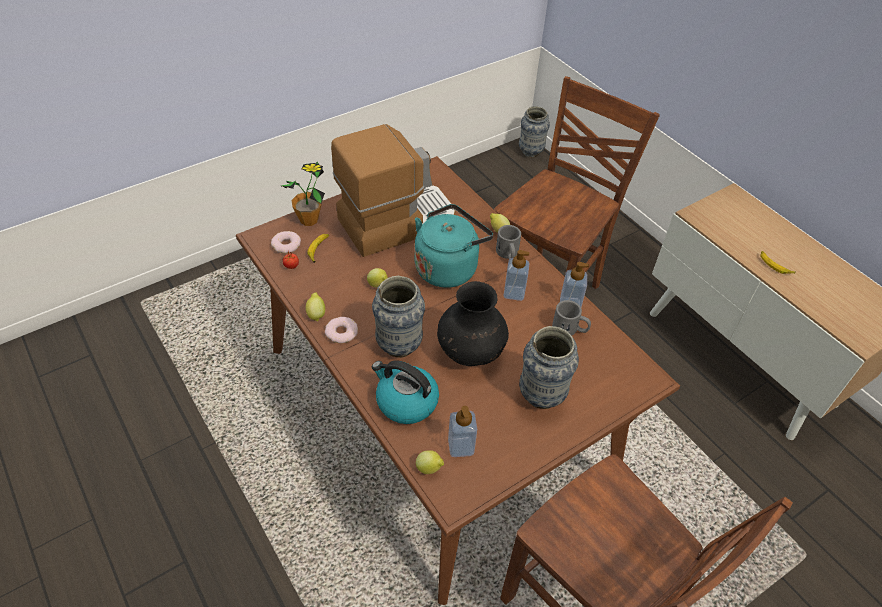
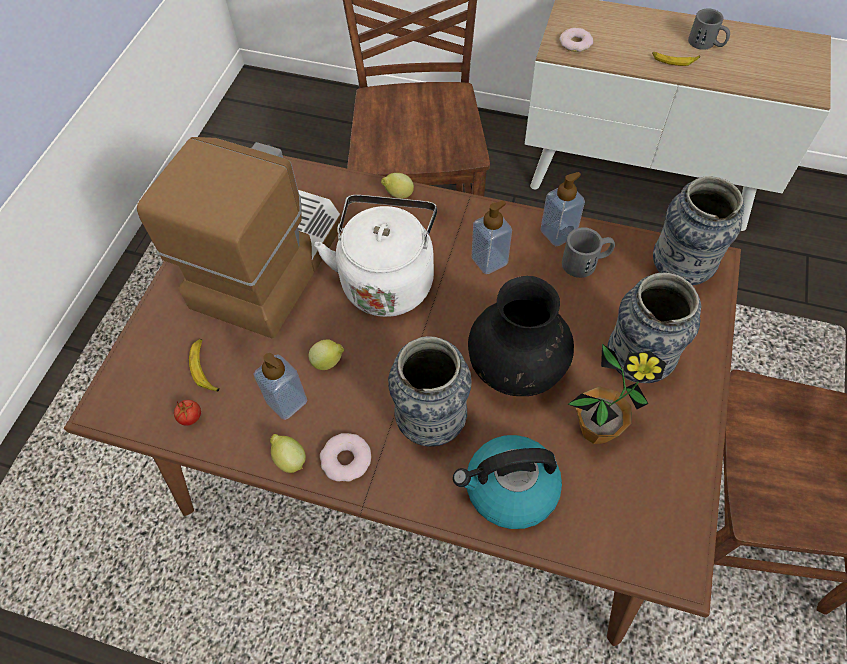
camera: 35 degrees left, 10 degrees up
donut [271,231,301,253] -> donut moved to [559,28,593,52]
potted plant [281,162,325,226] -> potted plant moved to [568,344,666,444]
turquoise kettle [415,204,493,288] -> white kettle [314,195,437,317]
lemon [416,450,444,474] -> none
soap dispenser [448,406,477,457] -> soap dispenser moved to [253,353,308,420]
grey mug [496,225,521,259] -> grey mug moved to [688,8,730,50]
vase [519,106,550,157] -> vase moved to [653,176,744,285]

